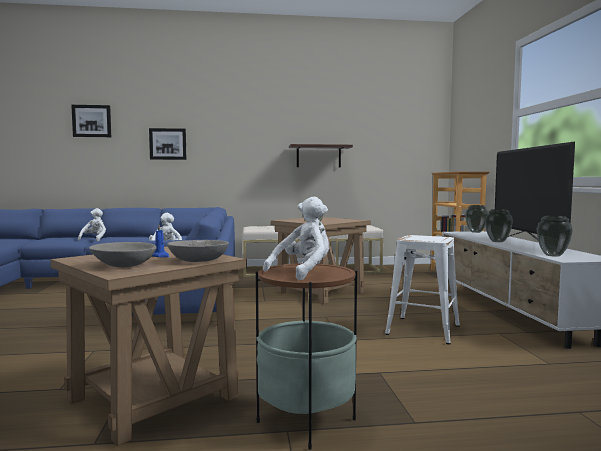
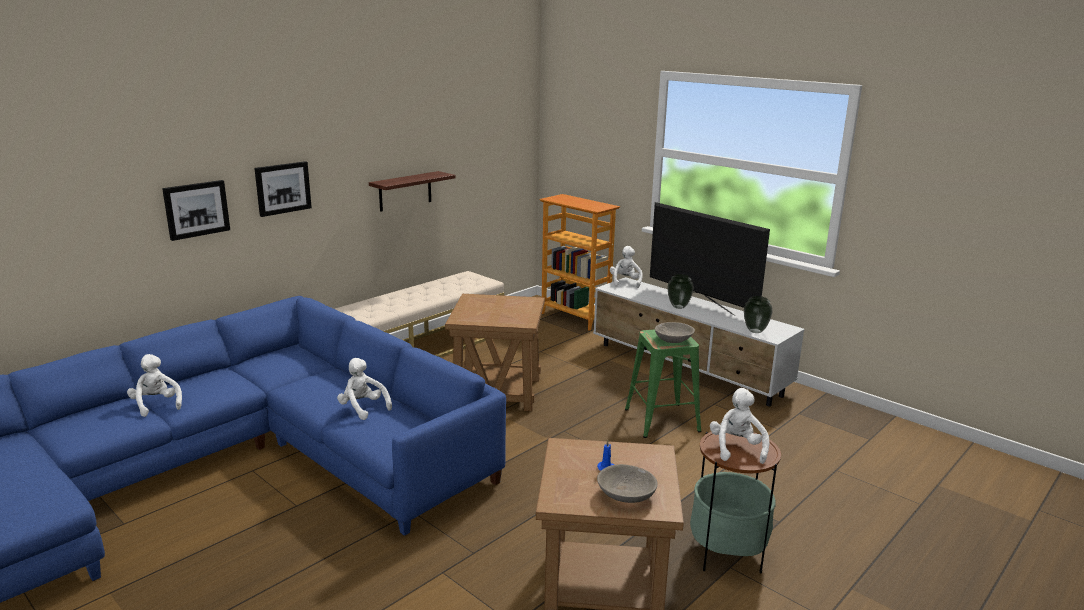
camera: 40 degrees left, 15 degrees up
picture [71,105,111,137] -> picture moved to [254,161,312,217]
grey bowl [167,240,229,262] -> grey bowl moved to [655,322,695,343]
white stool [385,235,460,345] -> green stool [625,329,701,438]
vase [465,205,488,233] -> white plush toy [610,246,643,288]

